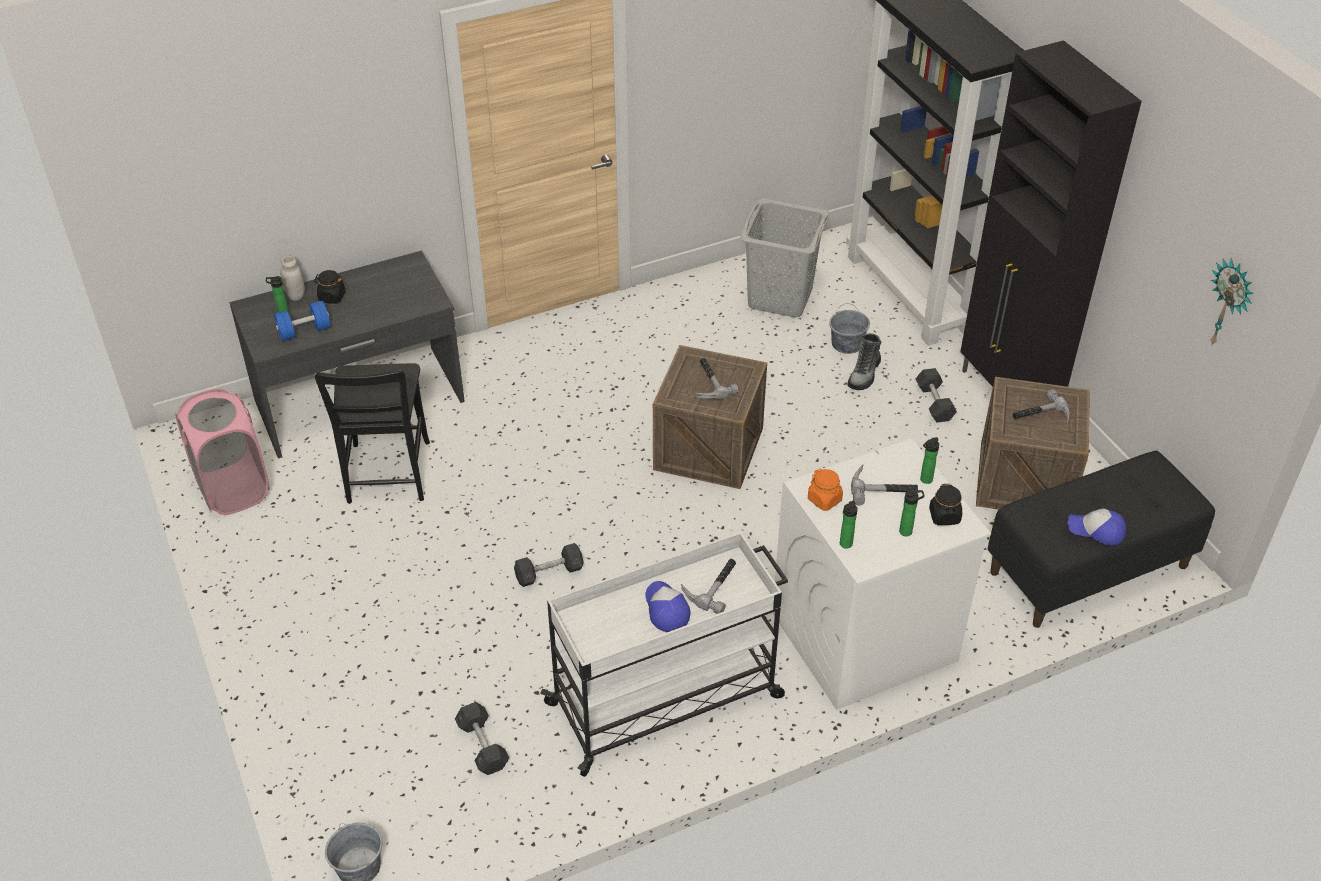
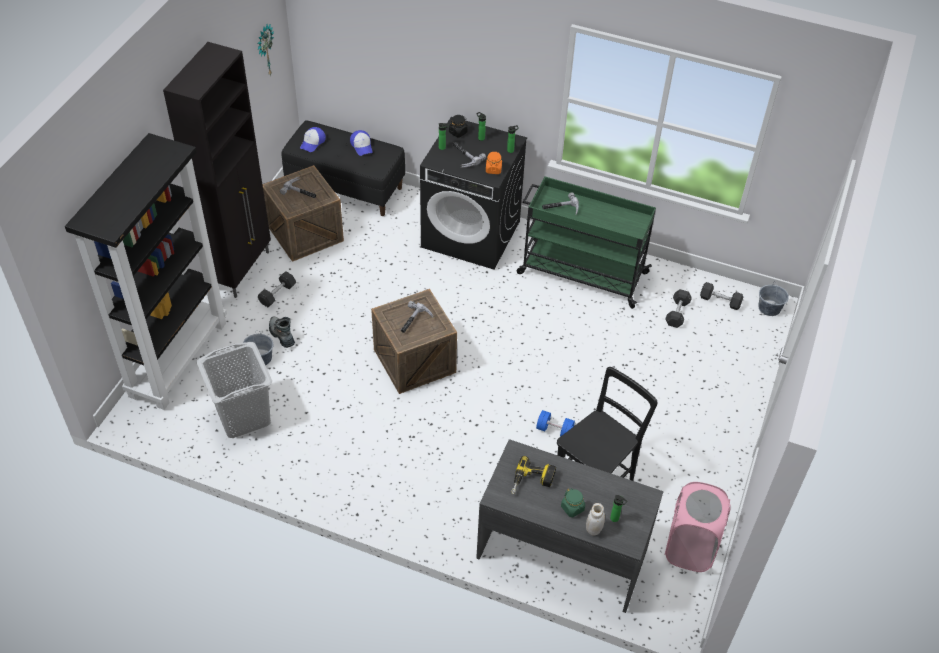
camera: 135 degrees left, 5 degrees up
blue dumbbell [274,301,331,341] -> blue dumbbell moved to [536,410,575,437]
black jar [313,270,346,304] -> green jar [561,488,585,517]
grey dumbbell [514,543,584,587] -> grey dumbbell moved to [700,282,743,310]
white cart [540,532,788,777] -> green cart [516,177,656,309]
cap [645,581,690,632] -> cap moved to [300,127,326,152]
white washing machine [772,438,991,710] -> black washing machine [420,117,527,269]
boot [848,333,881,390] -> boot turned 105 degrees counterclockwise [269,316,295,348]
none -> power drill [511,456,556,494]

